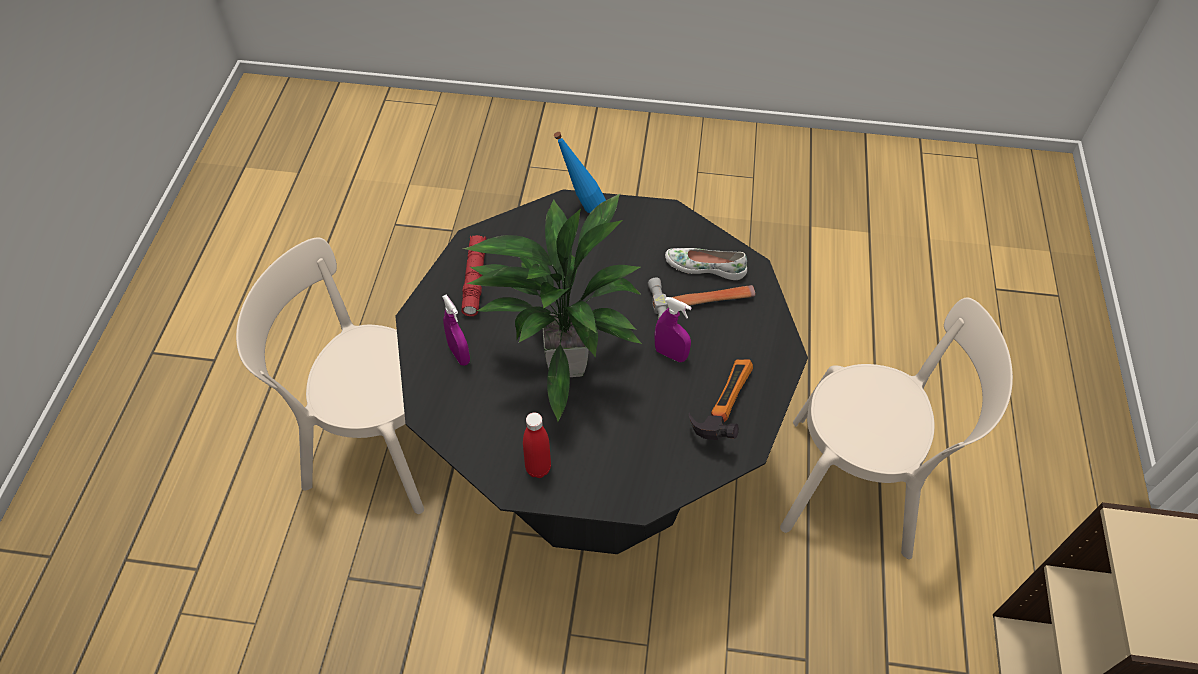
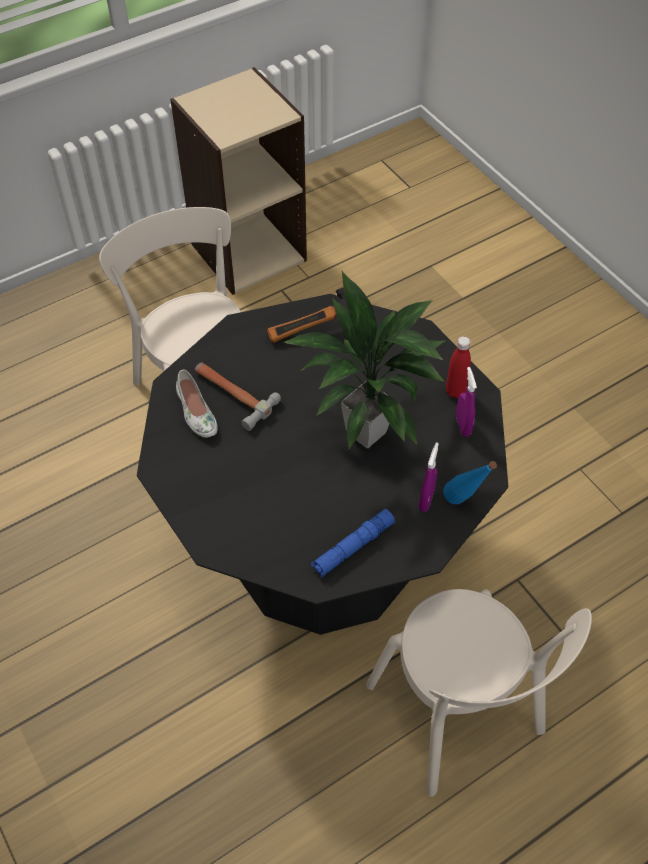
camera: 130 degrees left, 0 degrees up
red flashlight [461,235,486,316] -> blue flashlight [310,509,395,578]
blue bottle [554,132,606,213] -> blue bottle moved to [443,461,497,504]
purple spray bottle [654,297,692,362] -> purple spray bottle moved to [456,367,477,437]

